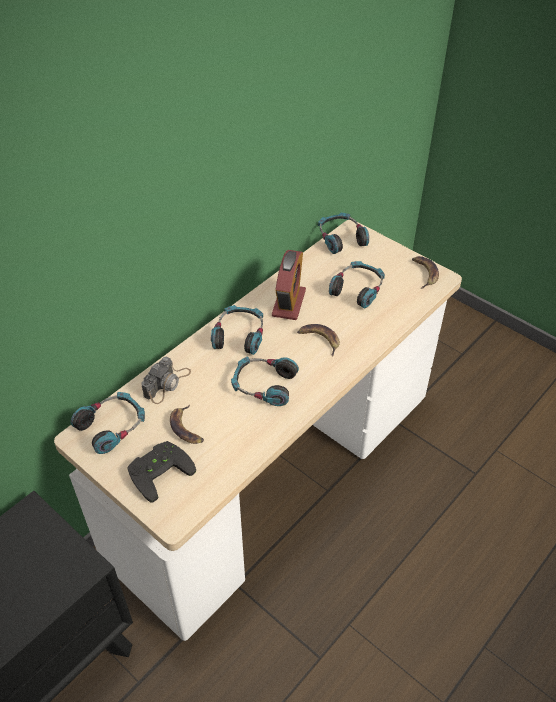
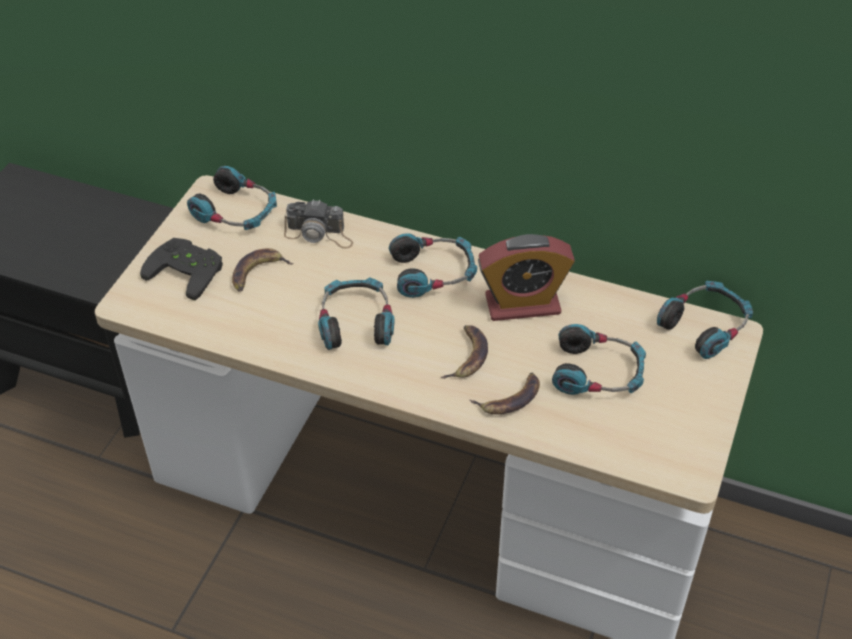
camera: 70 degrees right, 0 degrees up
banana [412,256,439,289] -> banana moved to [470,373,540,414]

